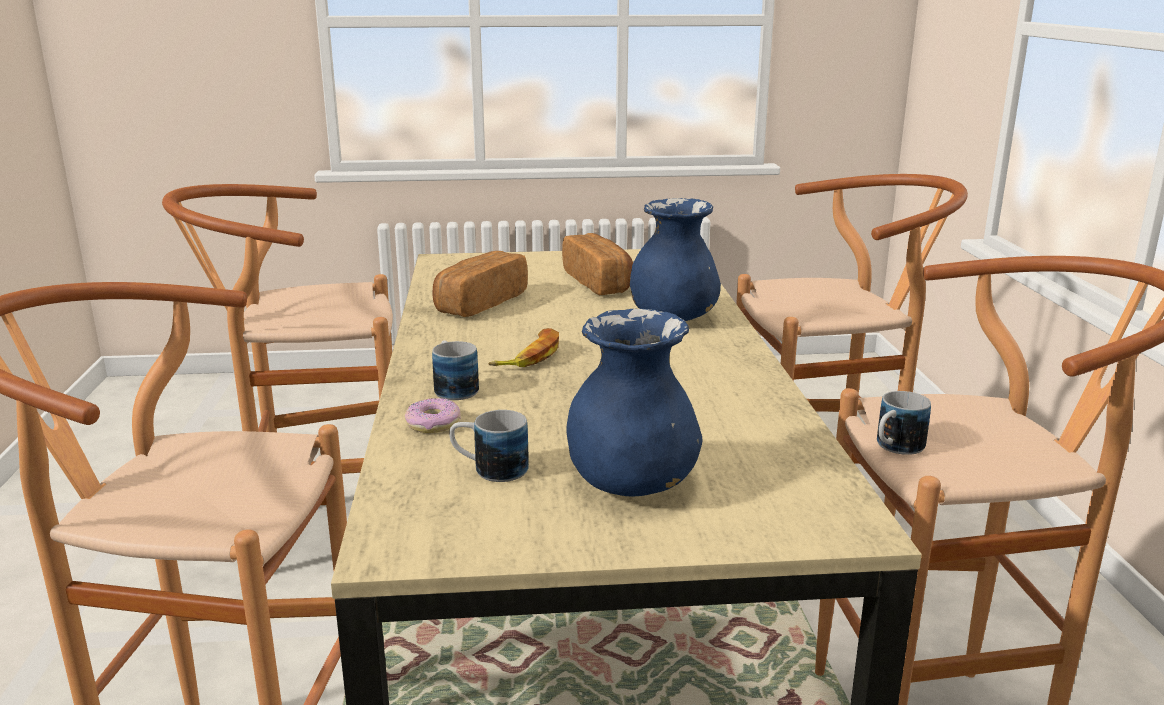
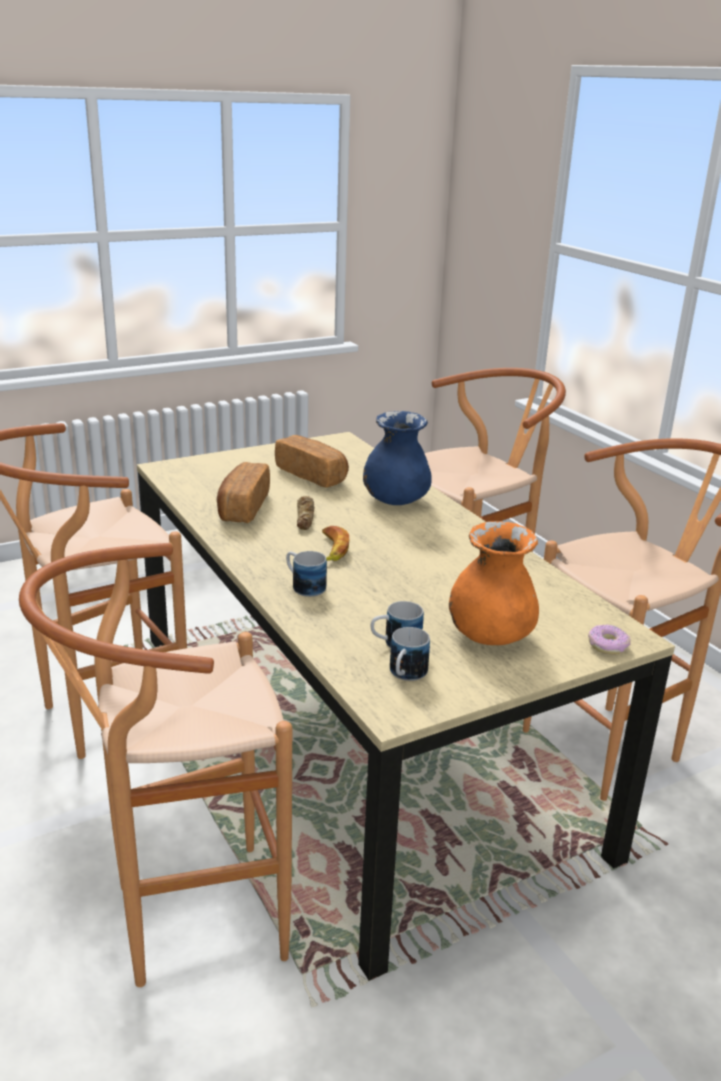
camera: 25 degrees left, 5 degrees up
donut [405,398,461,433] -> donut moved to [588,625,630,655]
blue vase [567,308,702,497] -> orange vase [449,521,539,645]
mug [877,391,931,455] -> mug moved to [390,627,430,681]
none -> bread [297,496,315,530]

